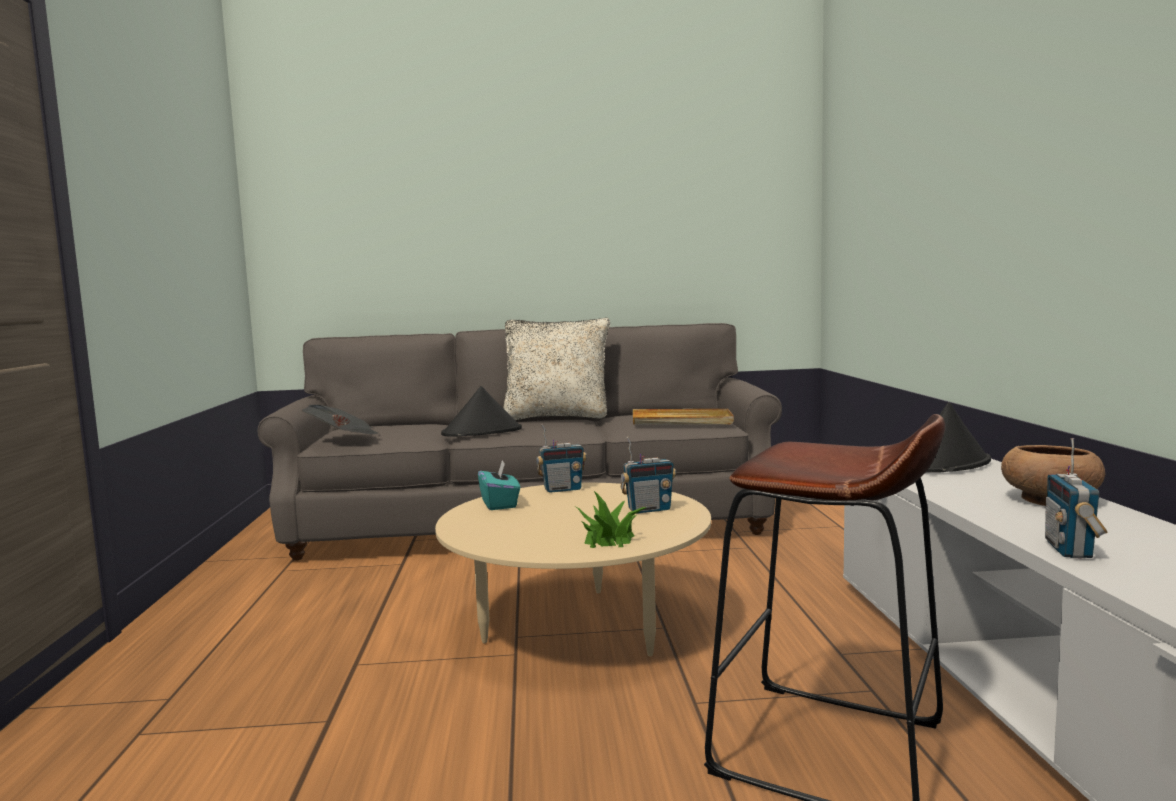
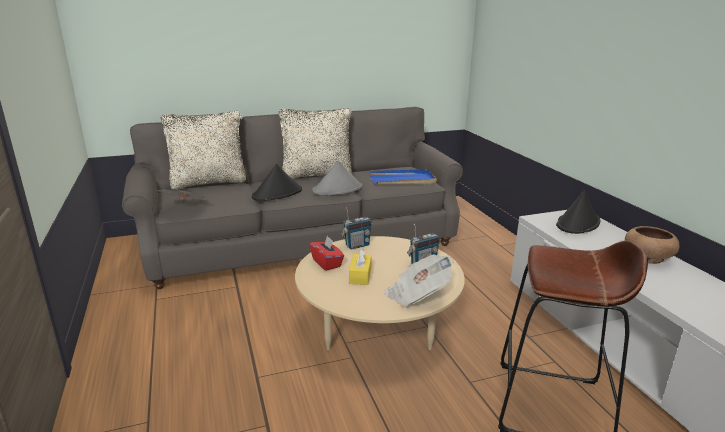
camera: 15 degrees left, 15 degrees up
turquoise tissue box [478,459,520,510] -> red tissue box [310,236,344,271]
potted plant [576,491,647,548] -> newspaper [384,254,454,307]
beige tray [633,409,734,425] -> blue tray [369,169,437,185]
radio [1045,438,1108,558] -> none
none -> beige pillow [161,111,246,190]
none -> grey hat [312,160,363,195]
none -> yellow tissue box [349,249,372,285]

